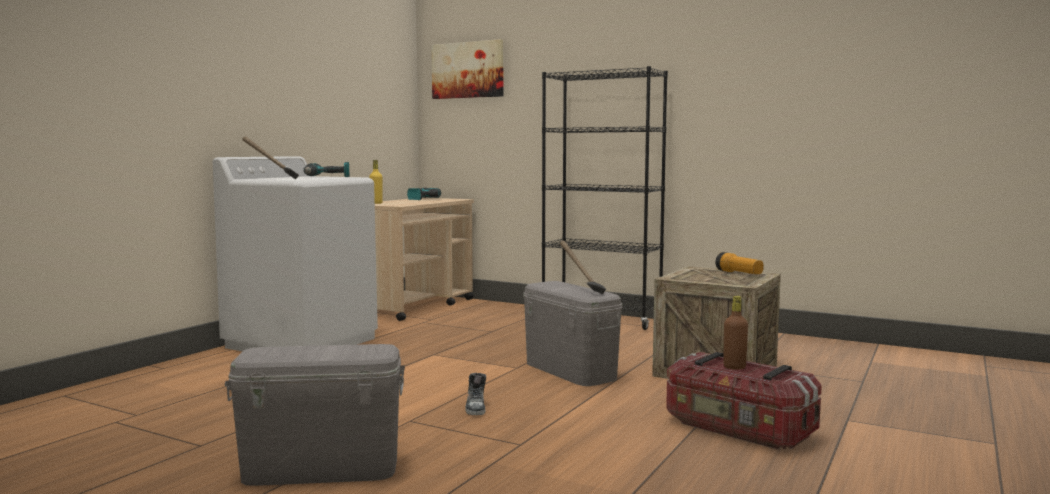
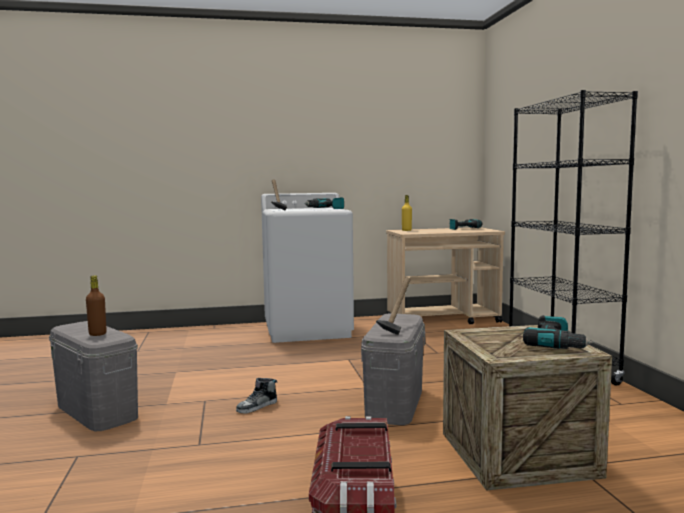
camera: 50 degrees right, 0 degrees up
picture [431,39,504,99] -> none
flashlight [716,252,764,275] -> power drill [523,315,594,349]
brown bottle [723,296,748,370] -> brown bottle moved to [86,275,107,336]

